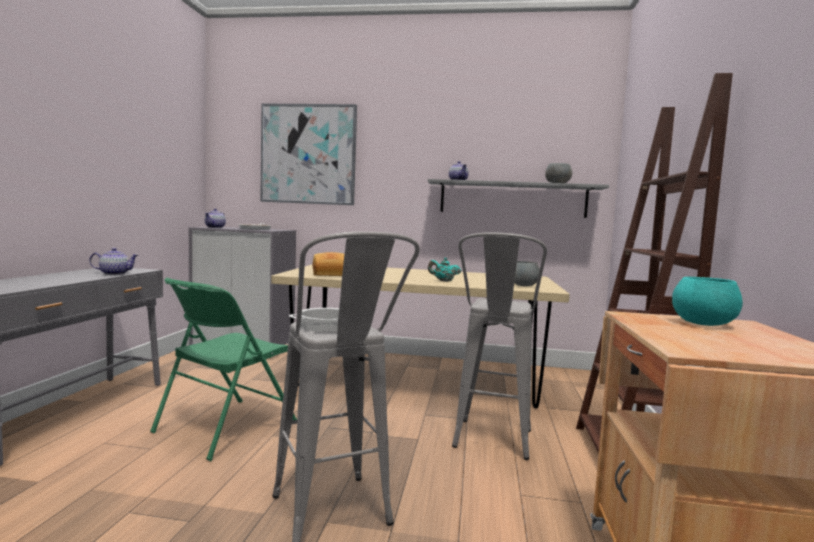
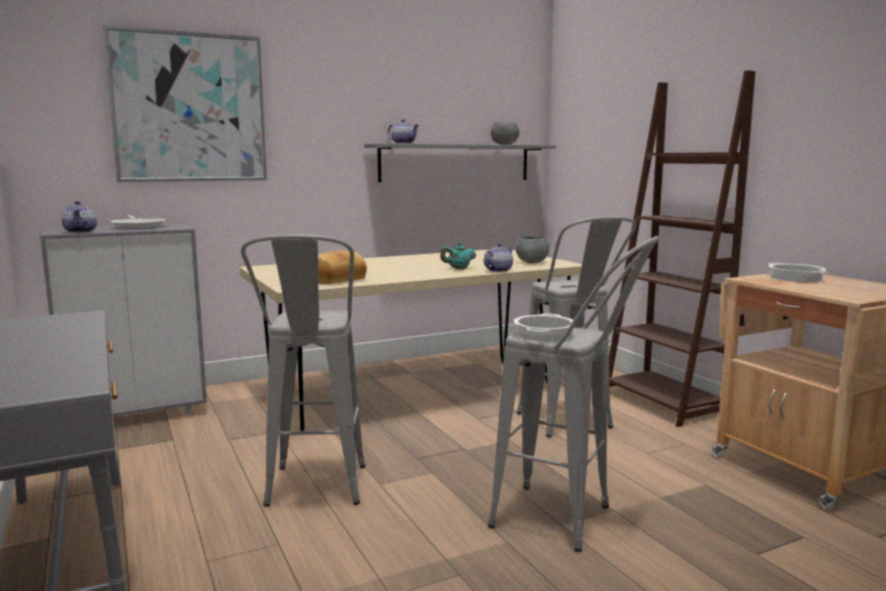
camera: 35 degrees left, 5 degrees up
teapot [89,248,138,275] -> teapot moved to [484,243,513,272]
green chair [150,278,297,461] -> grey stool [241,234,365,507]
turquoise bowl [672,277,743,326] -> cooking pot [768,263,826,282]

